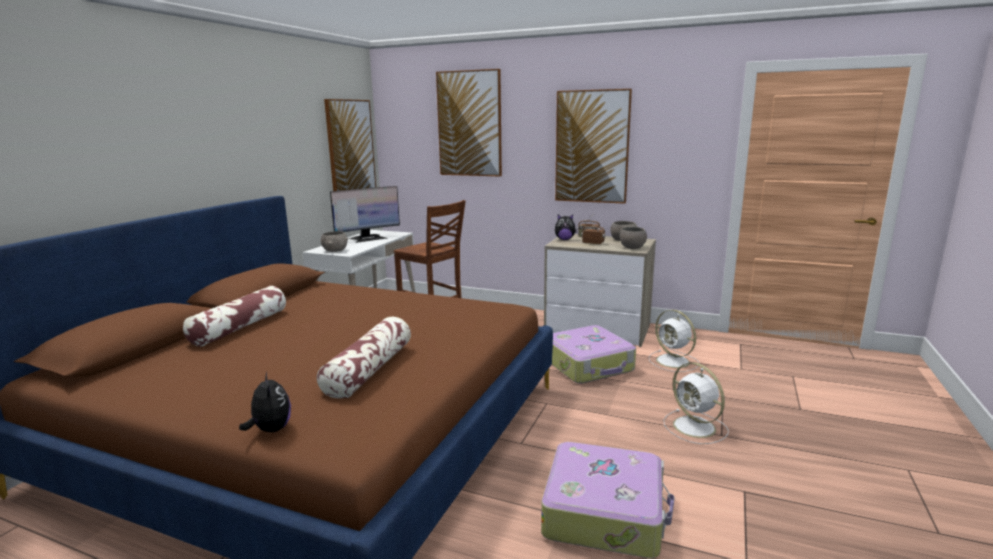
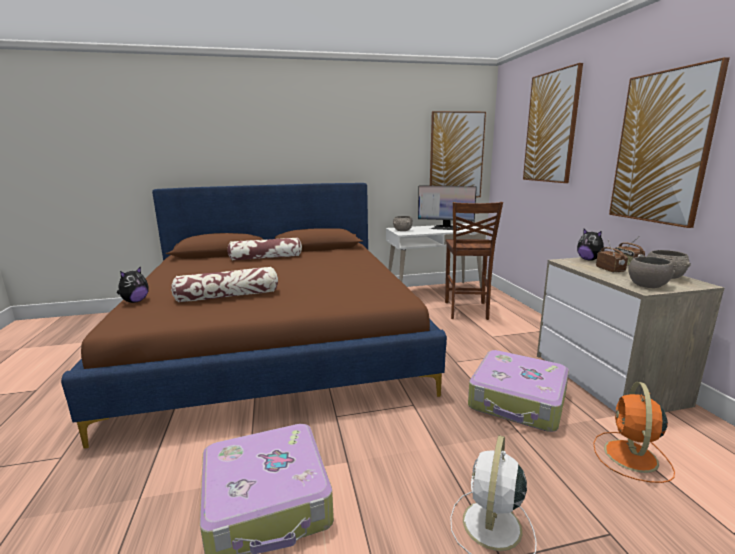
camera: 55 degrees right, 0 degrees up
white fan [648,310,700,372] -> orange fan [593,382,675,483]

